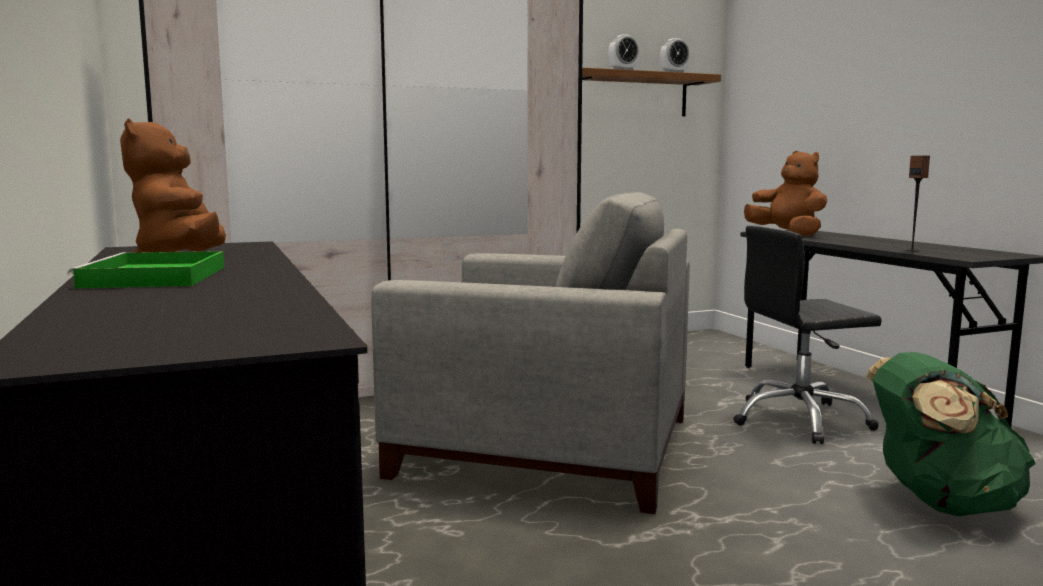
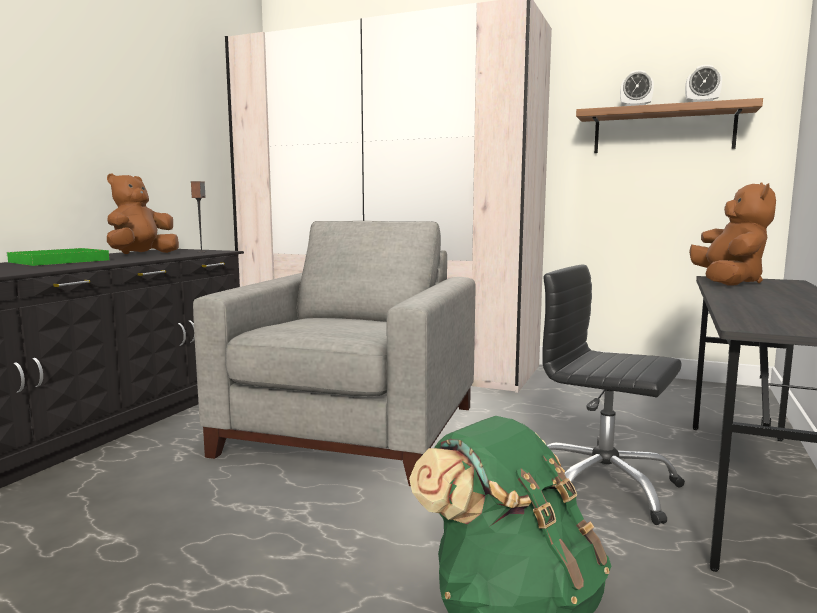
camera: 45 degrees right, 0 degrees up
grey armchair [371,192,690,514] -> grey armchair turned 135 degrees counterclockwise [193,221,475,486]
speaker [905,156,930,252] -> speaker moved to [191,181,206,252]

